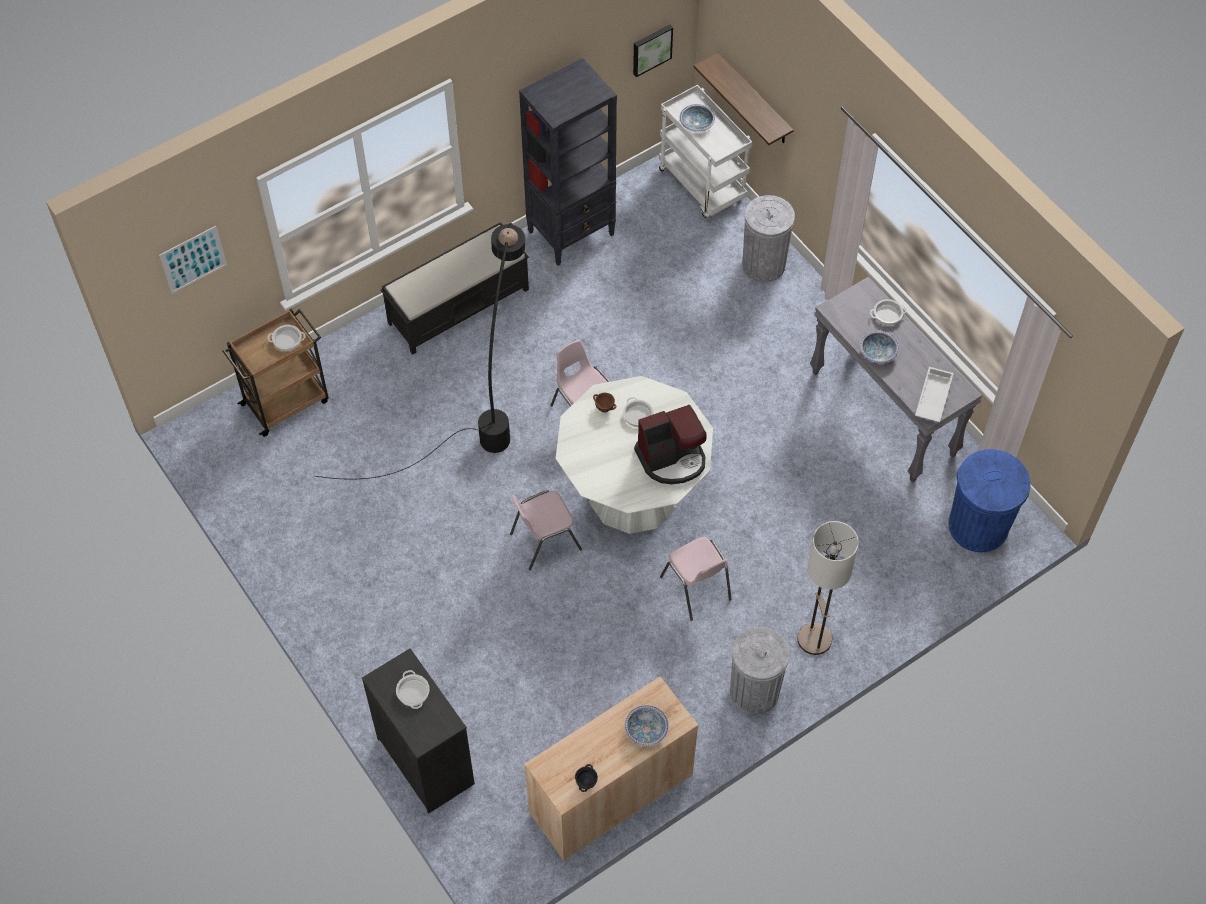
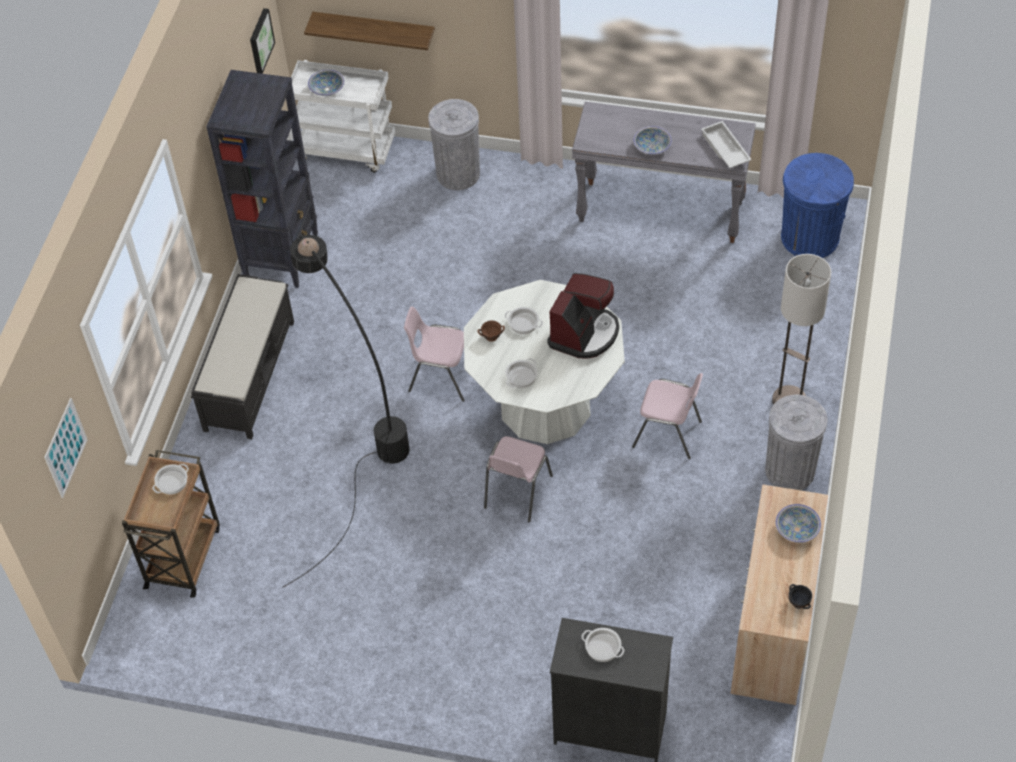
camera: 40 degrees left, 5 degrees down
cooking pot [870,299,907,326] -> cooking pot moved to [506,358,537,388]

